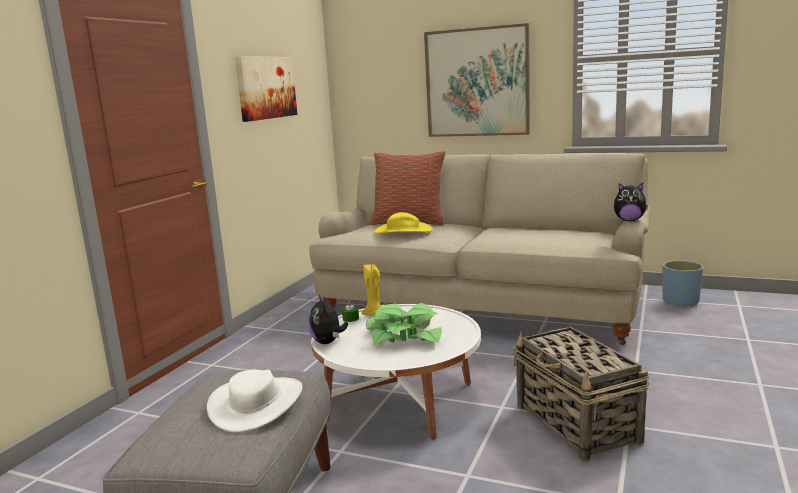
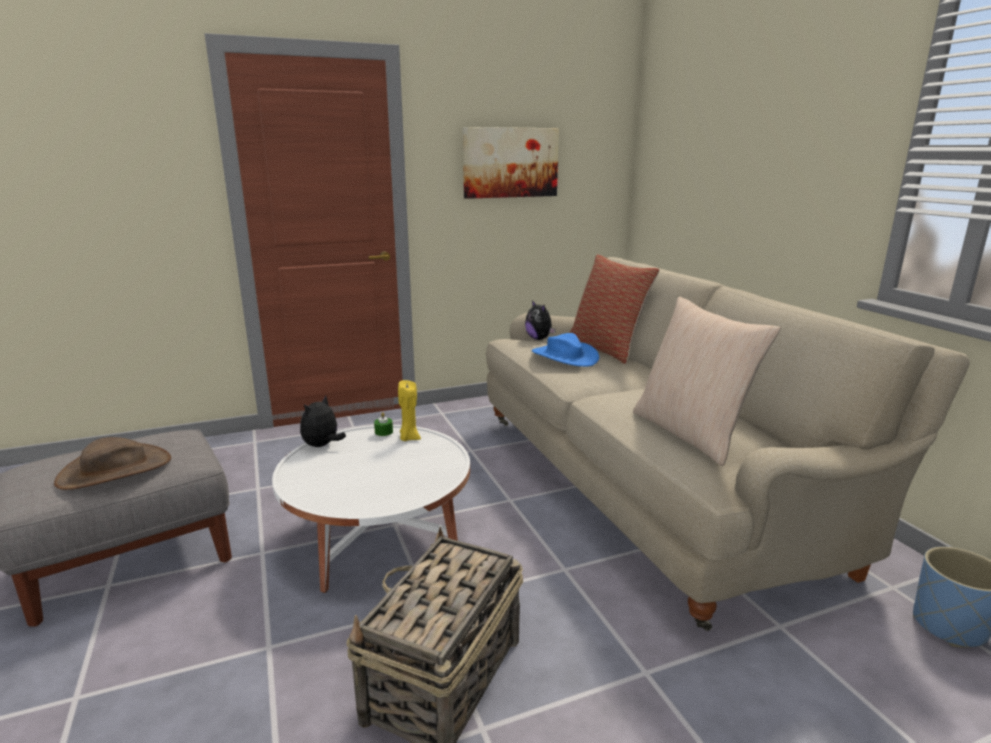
camera: 45 degrees right, 5 degrees up
white hat [207,369,302,433] -> brown hat [54,437,171,490]
potted plant [366,303,442,345] -> none
yellow hat [374,212,433,234] -> blue hat [532,333,599,367]
picture [424,23,530,137] -> none
plush toy [614,183,648,221] -> plush toy moved to [525,300,556,340]
none -> beige pillow [633,297,781,466]

